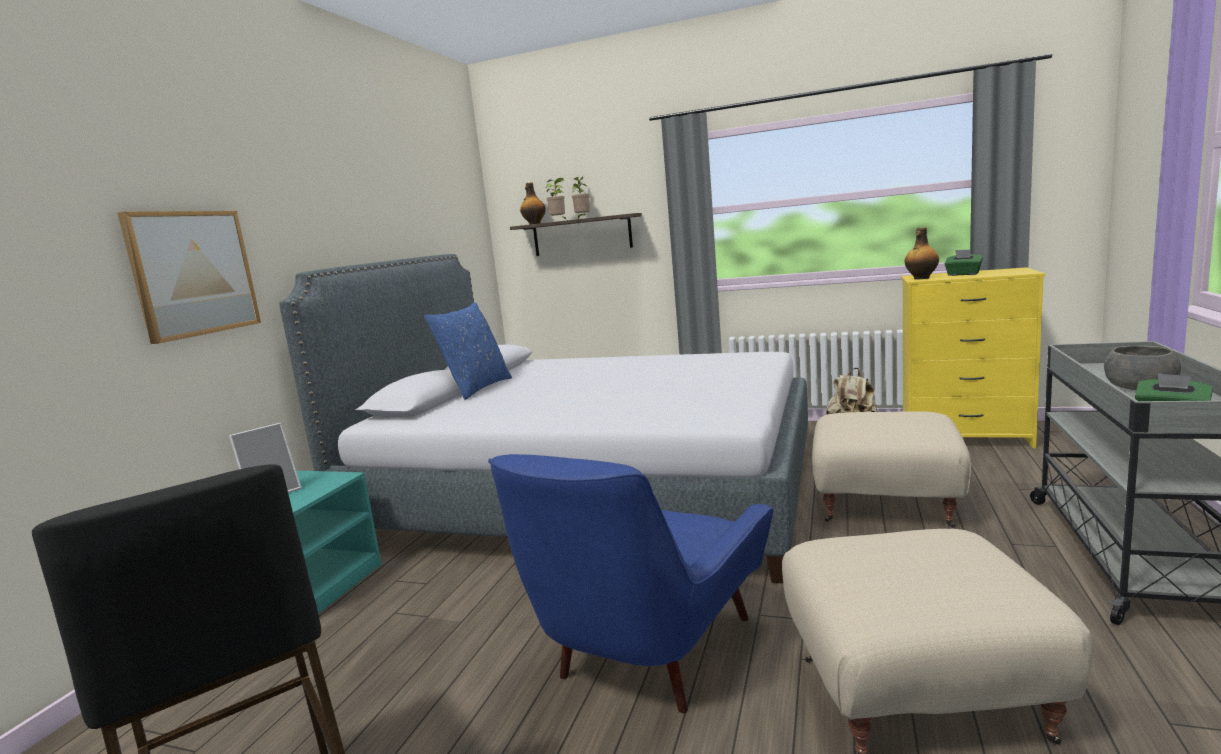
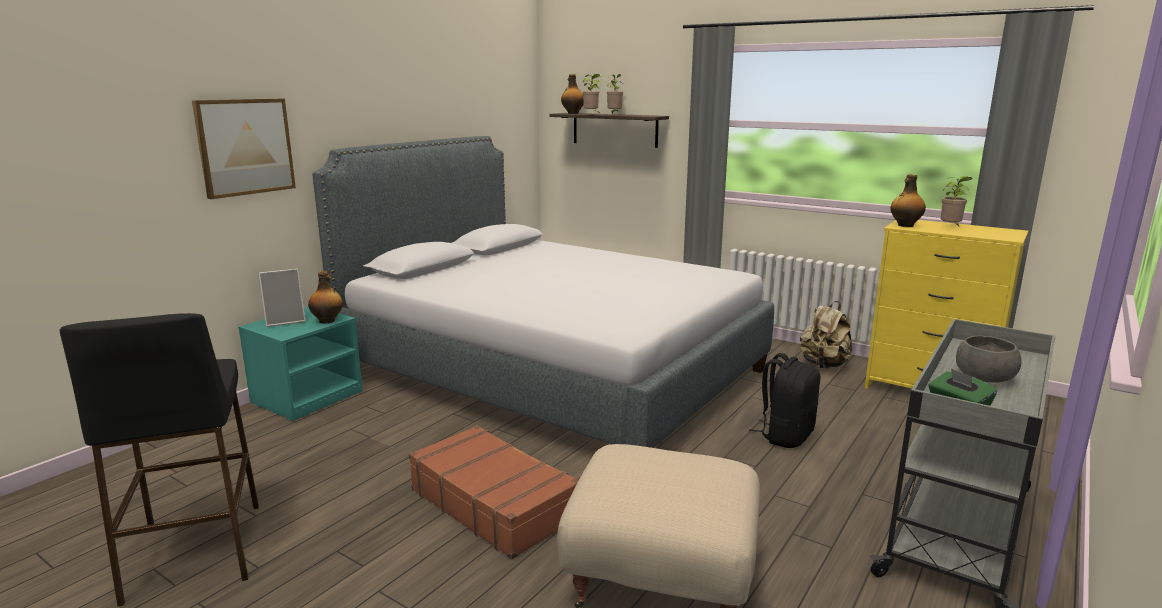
camera: 15 degrees right, 5 degrees up
blue pillow [424,302,512,400] -> none
blue armchair [488,454,774,713] -> brown suitcase [408,425,579,559]
beige ottoman [812,411,971,528] -> black backpack [749,353,820,448]
green tissue box [945,249,983,276] -> potted plant [941,176,973,226]
none -> bottle [308,271,343,323]

